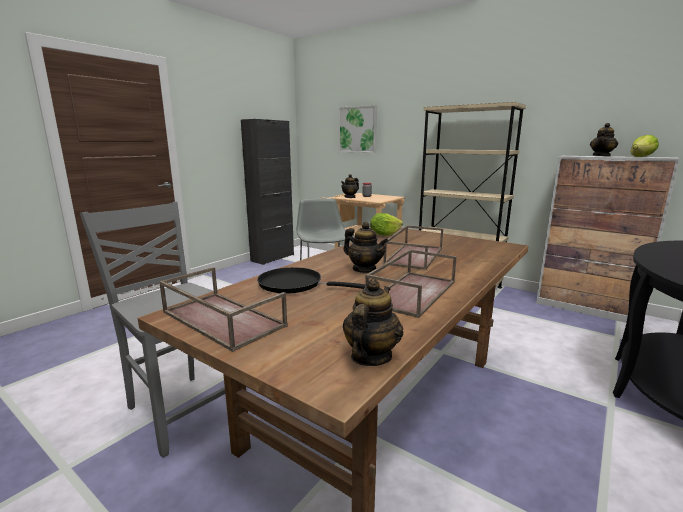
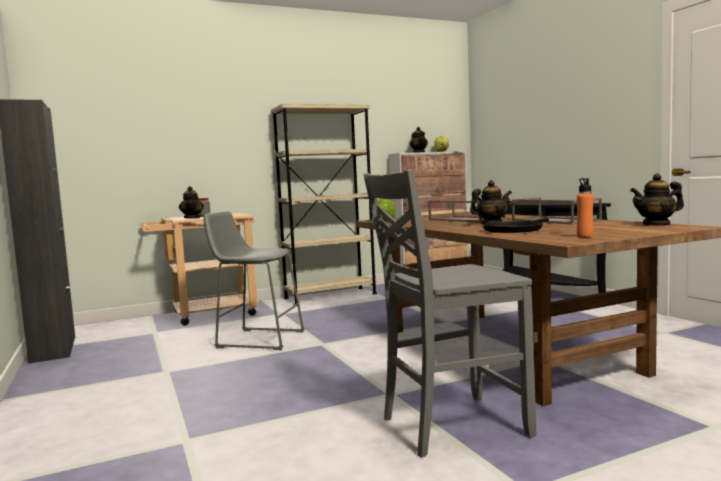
camera: 60 degrees left, 10 degrees down
brown tray [159,267,288,352] -> orange bottle [577,178,594,237]
picture [338,105,377,153] -> none
teapot [342,279,403,366] -> teapot turned 60 degrees counterclockwise [630,173,684,226]

